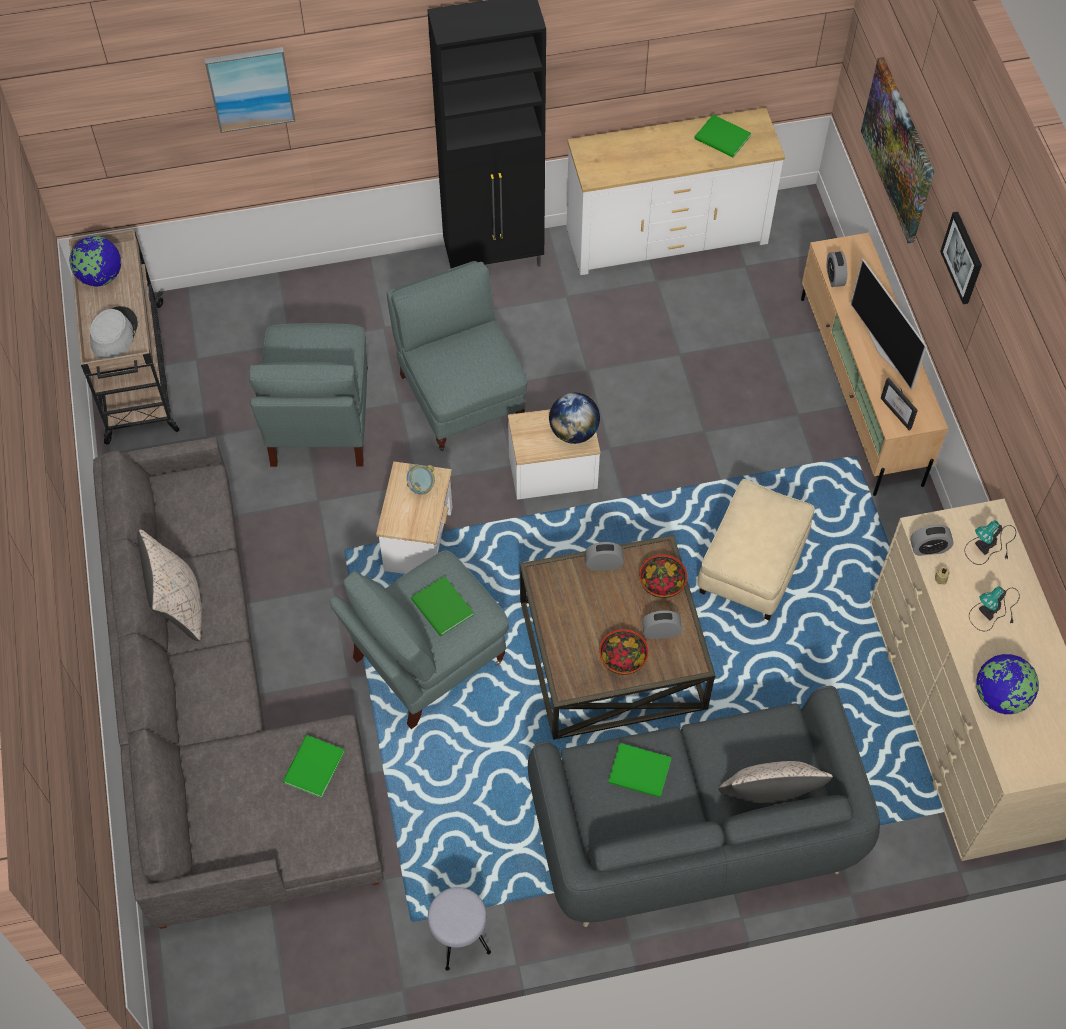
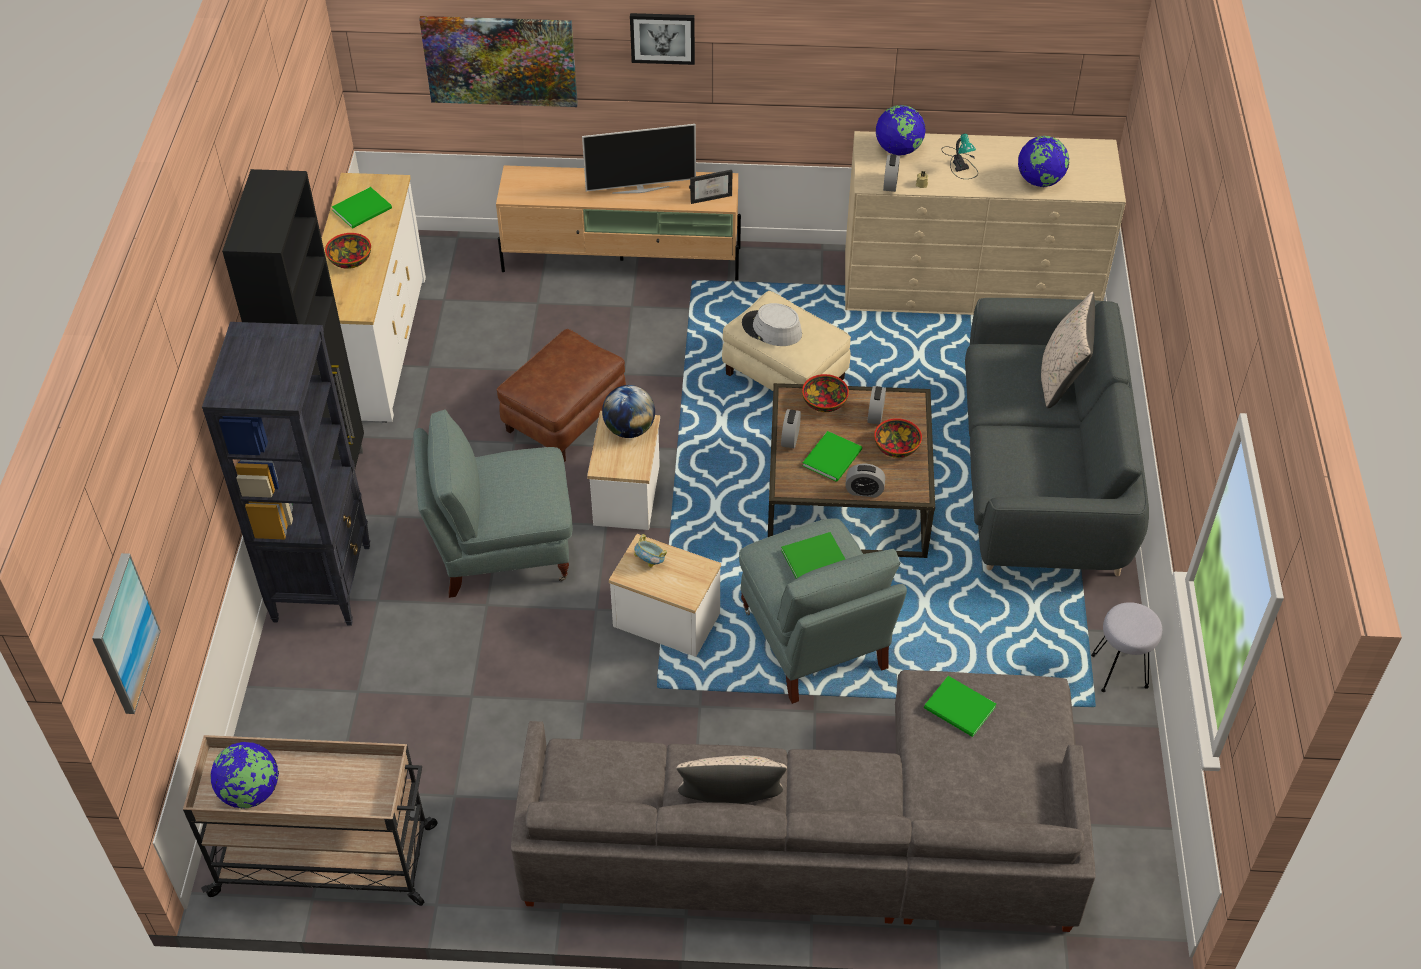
camera: 75 degrees left, 10 degrees down
grey hat [90,306,138,359] -> grey hat moved to [742,303,802,346]
picture [204,47,295,133] -> picture moved to [92,553,161,714]
grey armchair [249,323,368,467] -> none
green book [608,743,672,797] -> green book moved to [802,431,862,482]
alarm clock [827,251,847,287] -> alarm clock moved to [845,464,885,498]
table lamp [964,521,1016,565] -> globe [876,105,926,155]
none -> black bookcase [202,322,370,626]
none -> bowl [325,233,371,269]
none -> brown ottoman [497,329,626,462]

